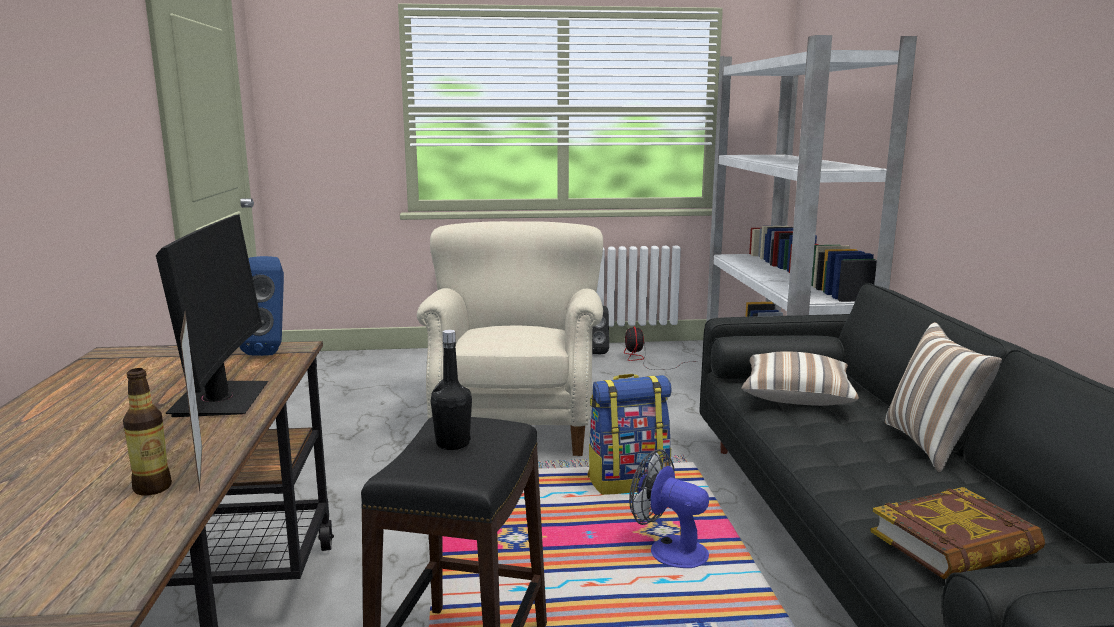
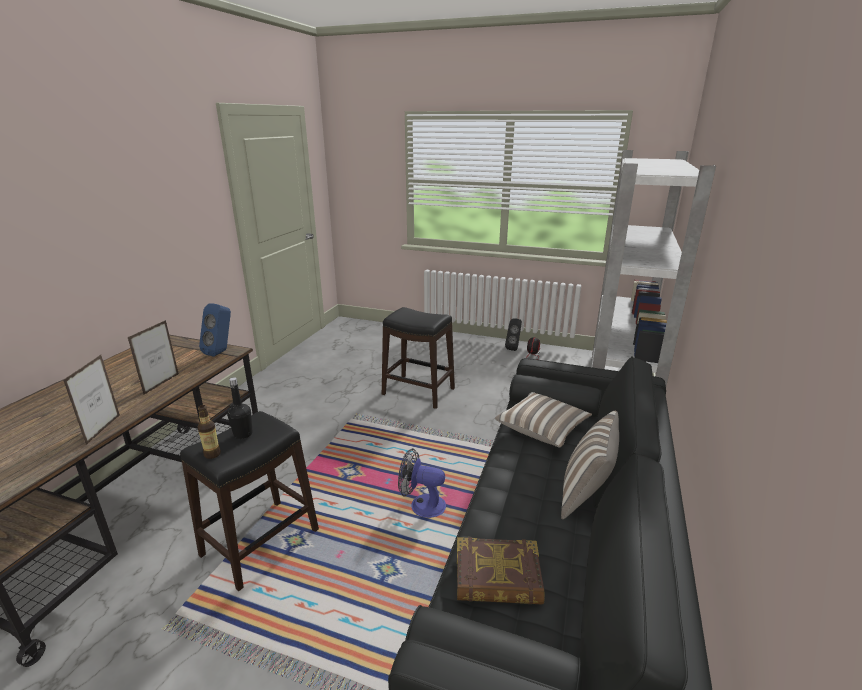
camera: 25 degrees right, 10 degrees up
bottle [123,368,172,496] -> bottle moved to [198,405,221,459]
monitor [156,215,268,417] -> picture frame [128,320,179,395]
beige armchair [417,221,603,456] -> black stool [382,307,455,409]
backpack [587,374,672,495] -> none
fan [629,449,709,568] -> fan turned 45 degrees counterclockwise [398,448,446,518]

